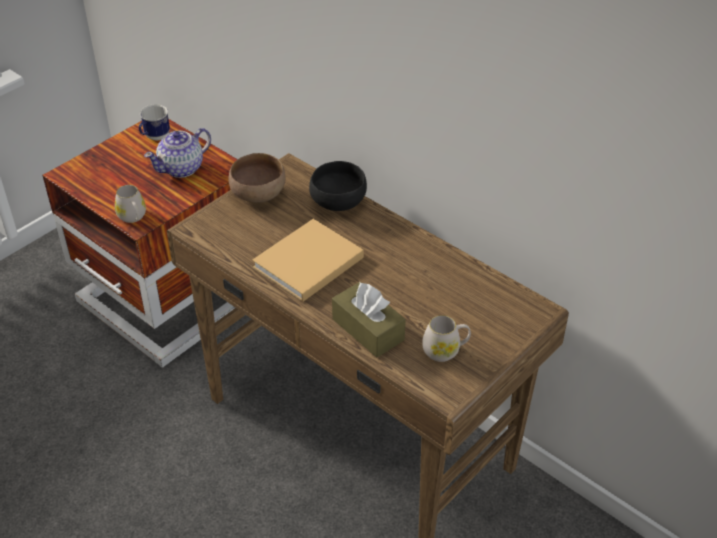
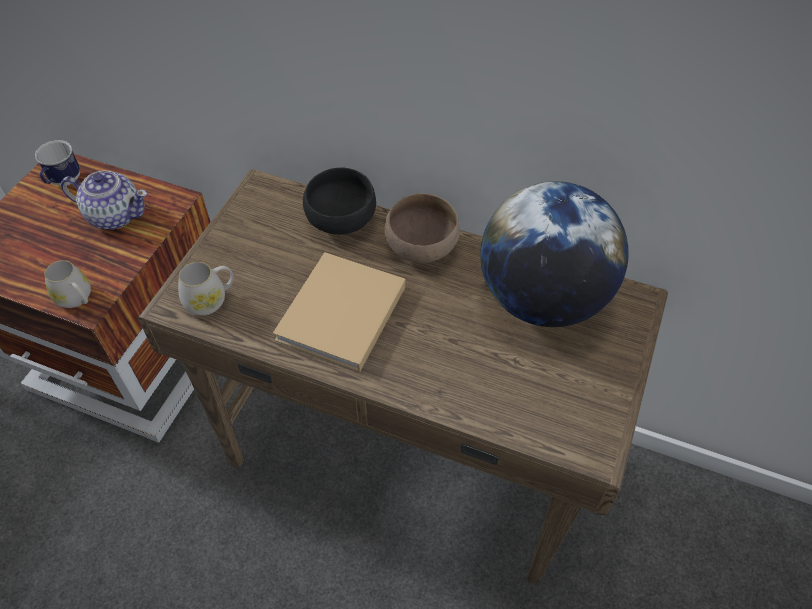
camera: 20 degrees left, 10 degrees up
teapot [144,128,211,178] -> teapot turned 105 degrees counterclockwise [61,170,148,230]
brown bowl [228,153,286,203] -> brown bowl moved to [384,193,460,263]
brown tissue box [332,282,406,358] -> none
white mug [422,315,471,362] -> white mug moved to [178,262,234,315]
none -> globe [480,181,629,327]

